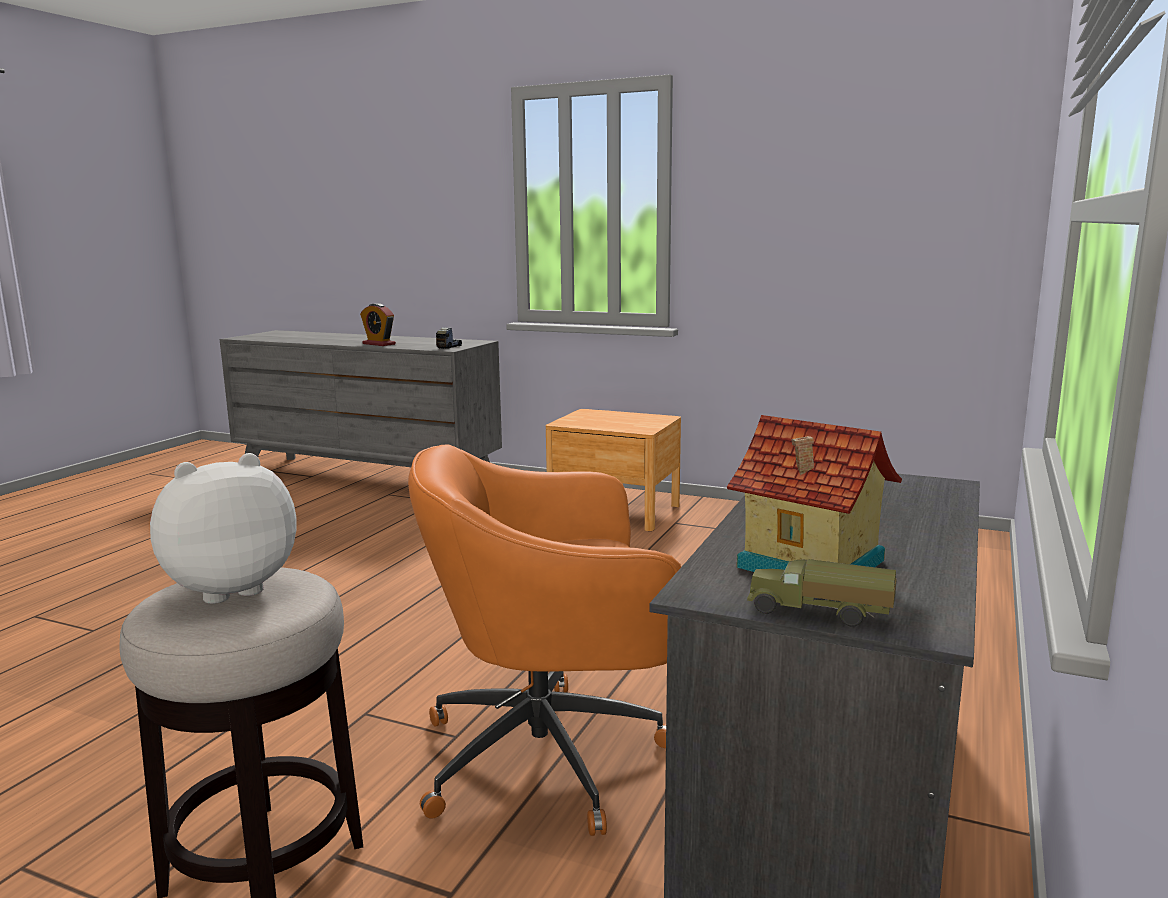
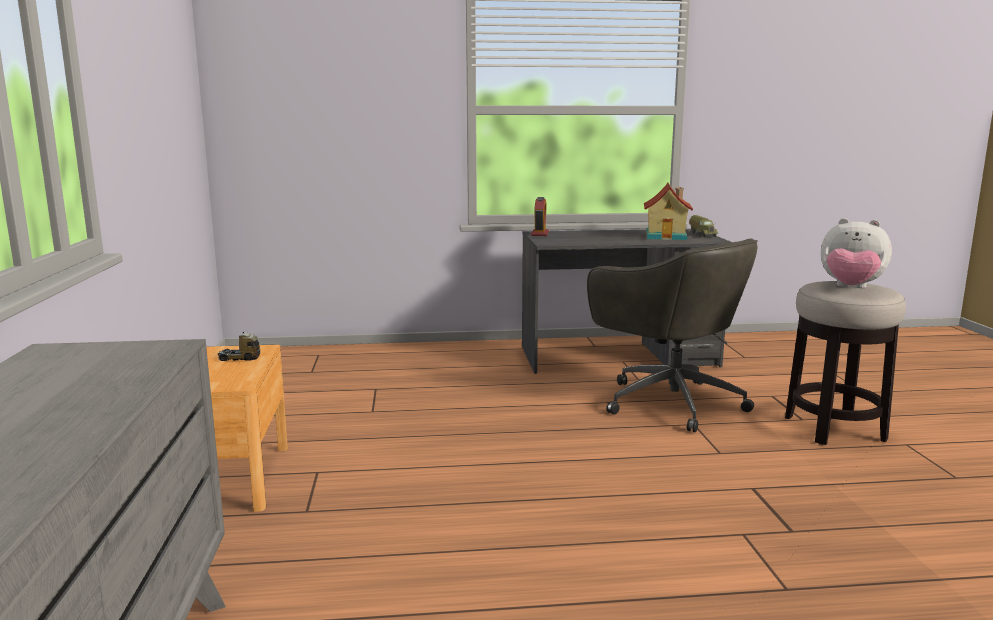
camera: 120 degrees left, 0 degrees up
alarm clock [360,303,396,346] -> alarm clock moved to [531,197,549,236]
orange office chair [408,445,681,836] -> grey office chair [587,238,758,432]
toy truck [436,328,462,349] -> toy truck moved to [218,332,260,361]

